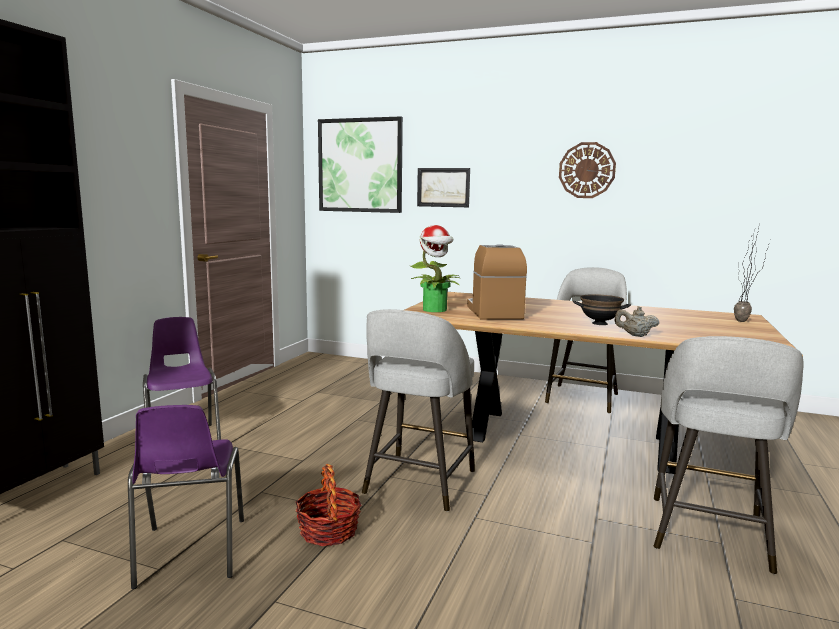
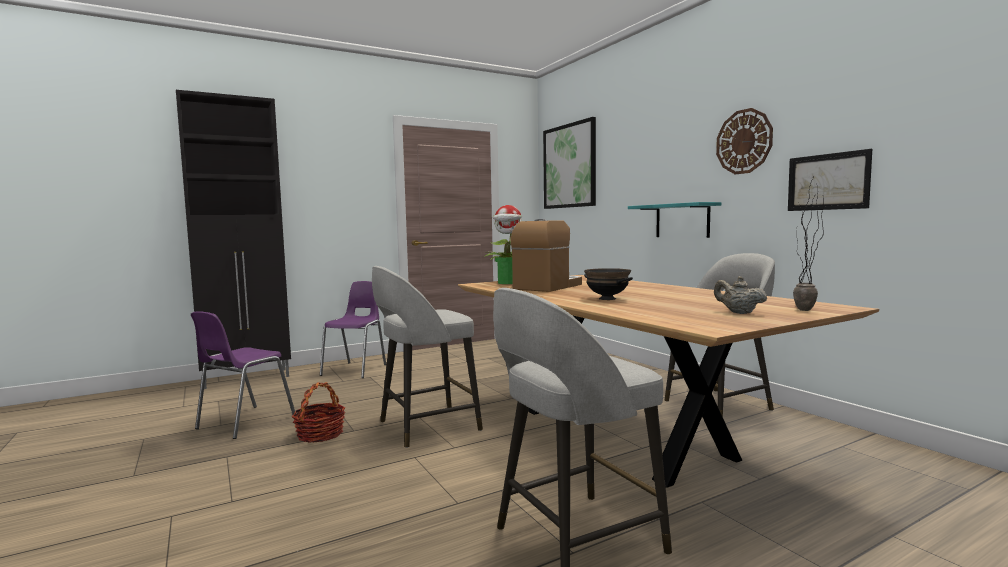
camera: 40 degrees right, 5 degrees down
picture [417,168,470,207] -> picture moved to [788,149,872,211]
beige teapot [615,306,660,337] -> beige teapot moved to [714,276,767,314]
none -> turquoise shelf [628,202,721,238]

